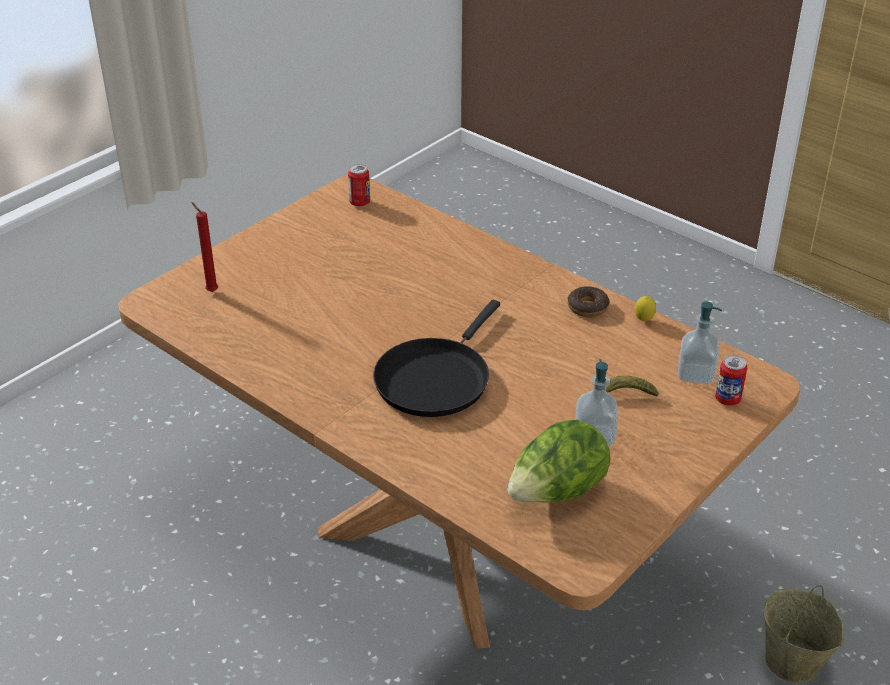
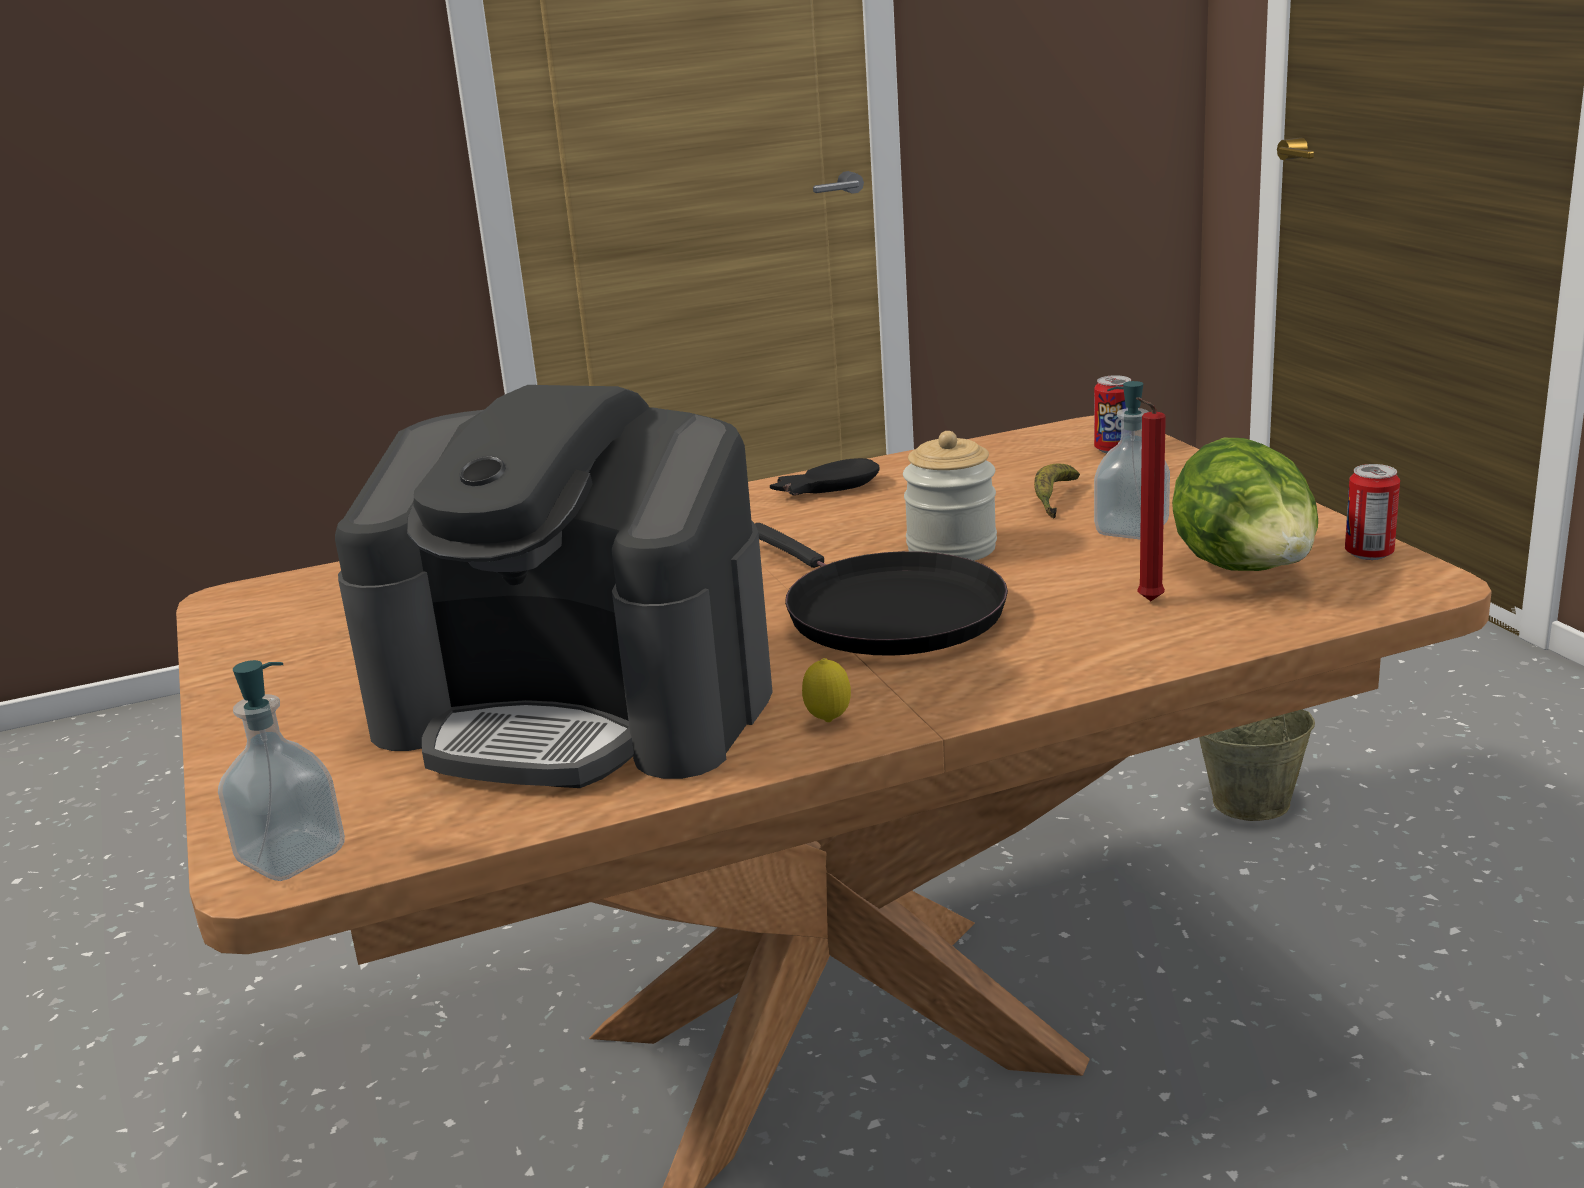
camera: 60 degrees left, 15 degrees down
red candle [191,202,218,292] -> red candle moved to [1136,397,1166,601]
can [348,164,370,207] -> can moved to [1345,464,1400,560]
donut [567,286,609,317] -> black bowl [770,458,880,495]
lemon [635,296,656,321] -> lemon moved to [802,658,851,722]
soap dispenser [678,302,722,384] -> soap dispenser moved to [218,660,345,881]
none -> coffee machine [335,385,772,788]
none -> jar [903,431,997,561]

